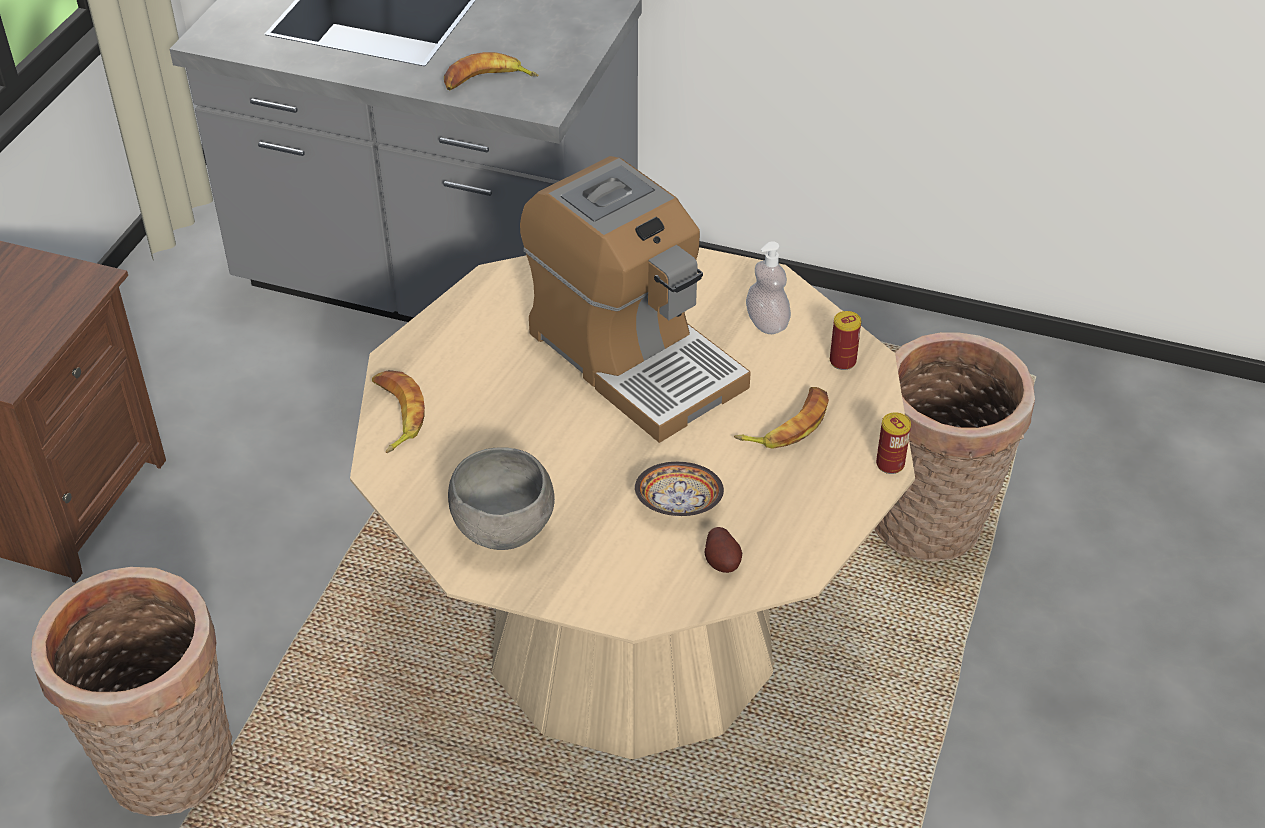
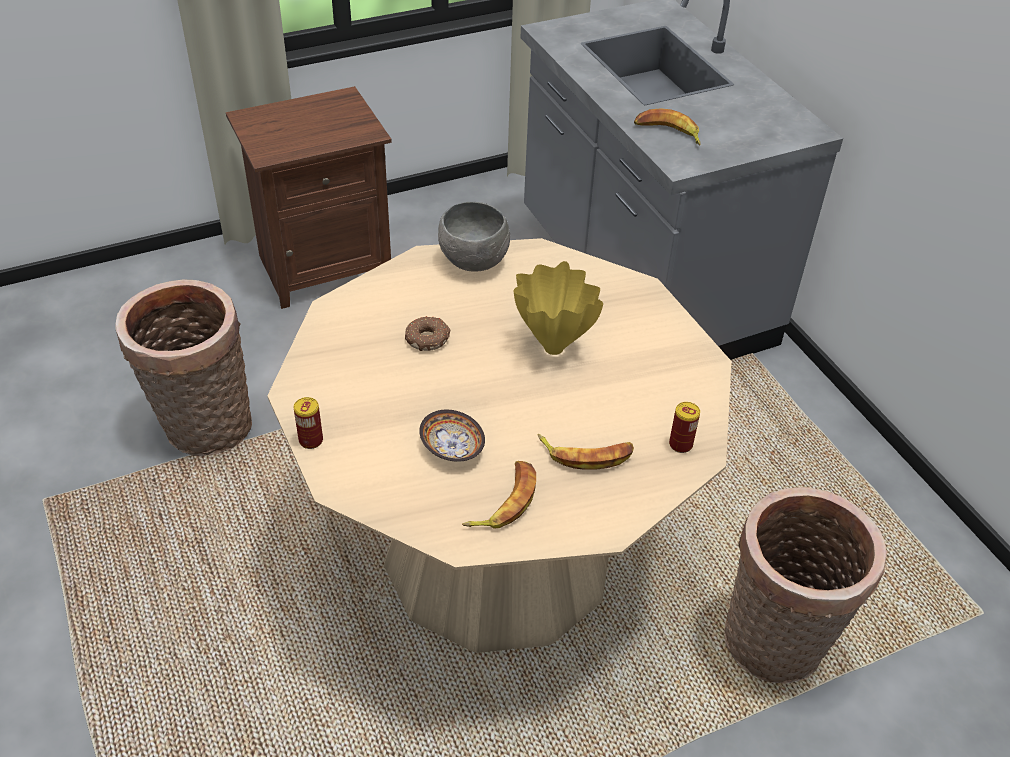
camera: 45 degrees right, 0 degrees up
banana [372,370,425,453] -> banana moved to [462,461,536,528]
grey bowl [448,448,555,550] -> grey bowl moved to [438,202,510,272]
coffee machine [520,156,751,443] -> yellow vase [514,261,603,355]
potato [705,527,742,573] -> none
soap dispenser [746,241,791,334] -> none
can [876,412,911,474] -> can moved to [294,397,323,449]
none -> donut [405,316,450,351]

